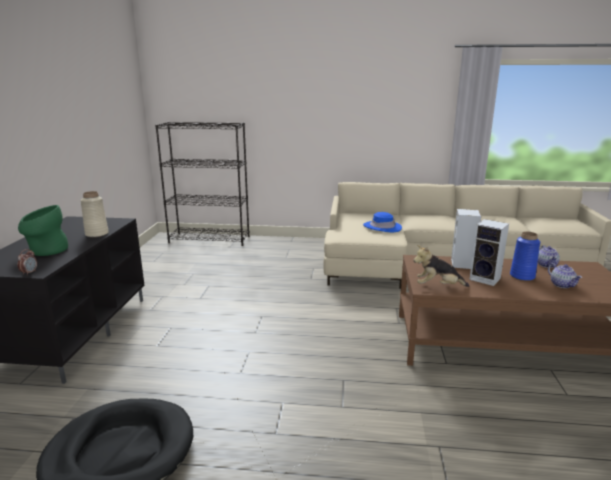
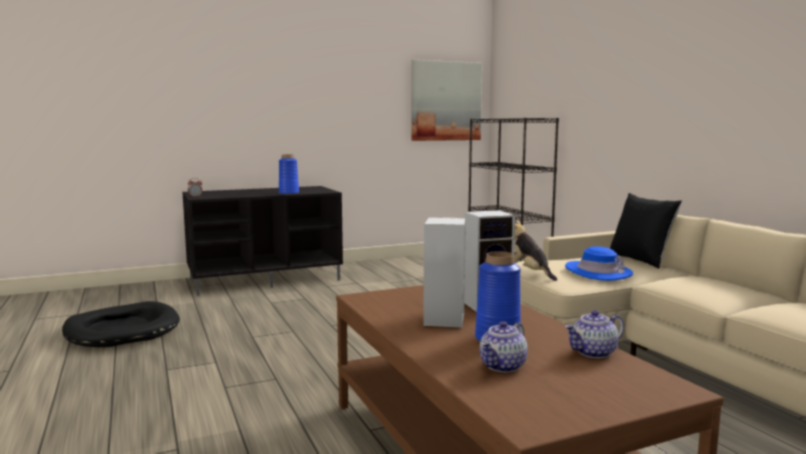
camera: 60 degrees right, 10 degrees down
green vase [18,205,68,256] -> none
beige vase [80,191,109,237] -> blue vase [279,154,299,194]
plush toy [414,245,469,287] -> plush toy moved to [514,220,557,281]
none -> picture [411,60,482,141]
none -> black pillow [610,193,682,269]

